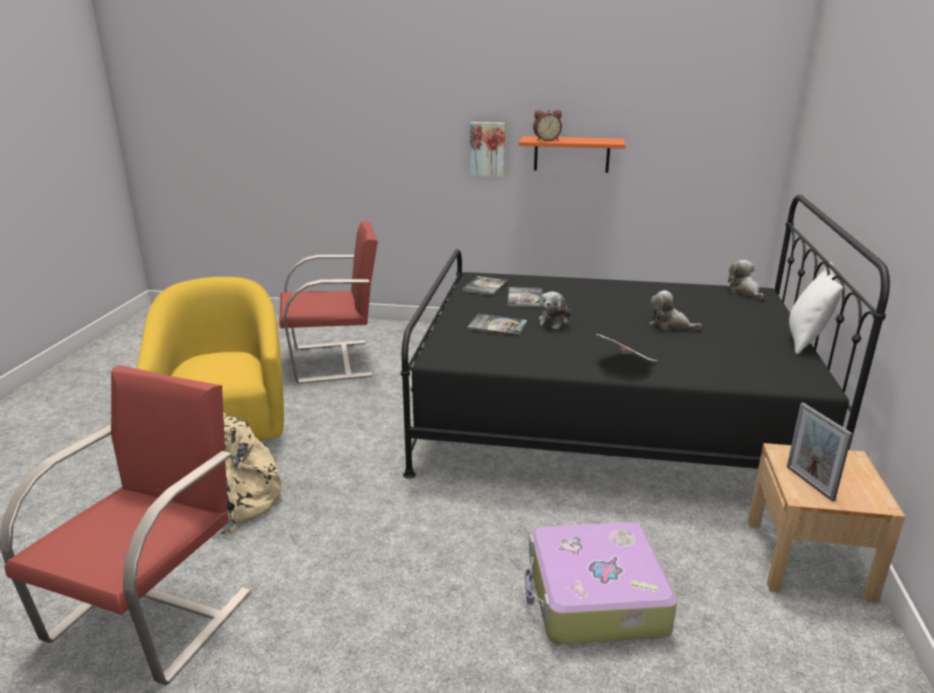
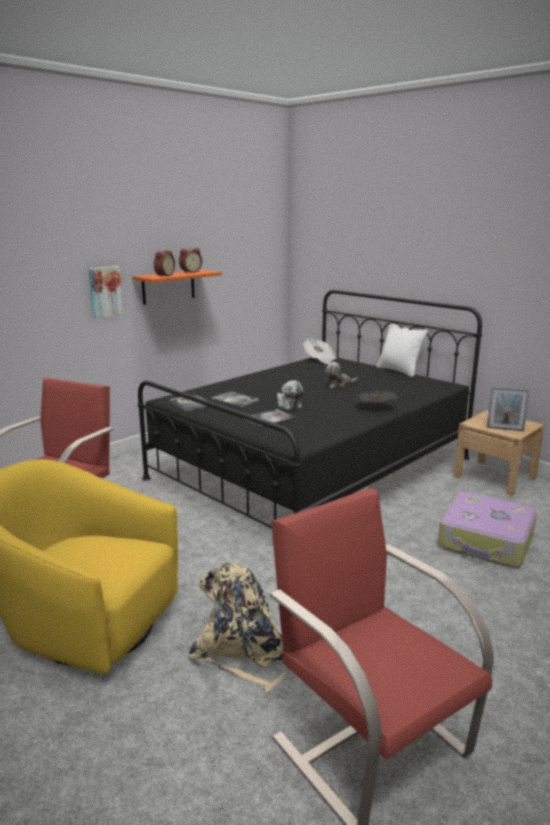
camera: 55 degrees left, 5 degrees down
plush toy [727,260,764,300] -> newspaper [303,338,336,364]
none -> alarm clock [179,248,202,273]

